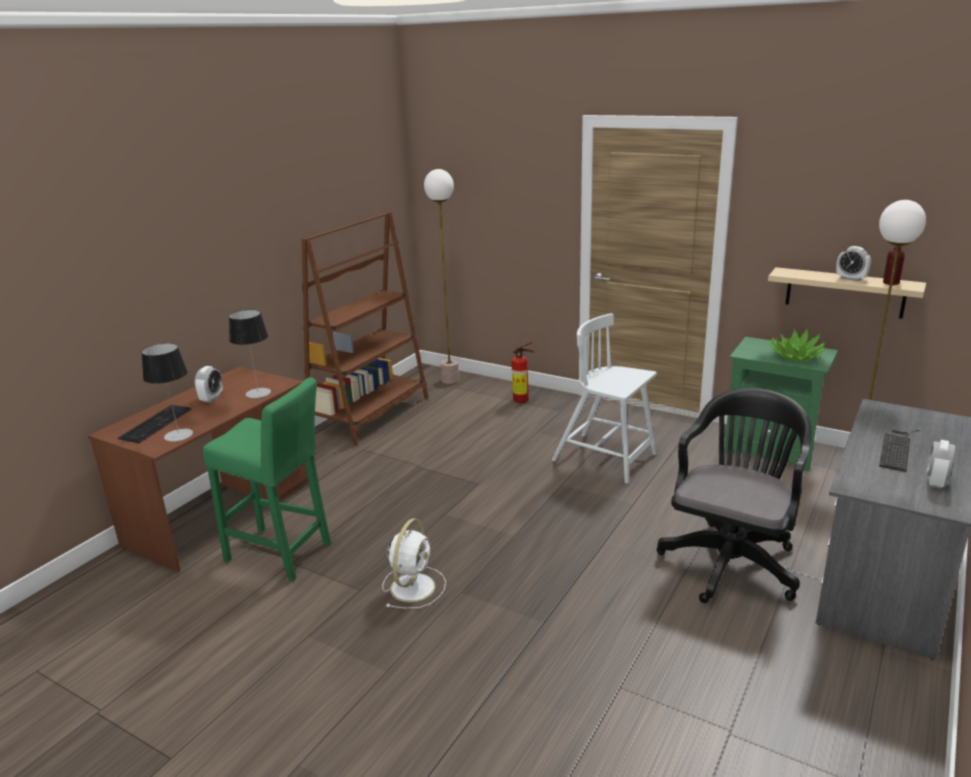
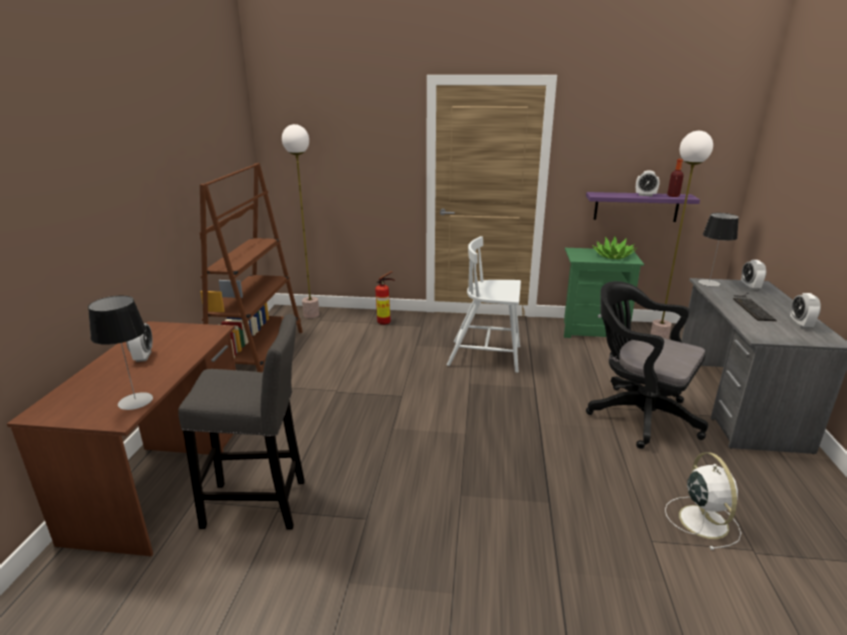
camera: 25 degrees left, 0 degrees up
keyboard [118,405,191,443] -> none
green stool [203,377,331,581] -> grey stool [178,314,305,530]
table lamp [229,309,271,398] -> table lamp moved to [698,213,739,287]
white fan [382,518,446,609] -> white fan moved to [665,452,741,550]
black office chair [656,388,811,603] -> black office chair turned 60 degrees counterclockwise [586,281,708,449]
beige shelf [768,267,926,319] -> purple shelf [586,192,700,222]
none -> alarm clock [741,260,766,290]

